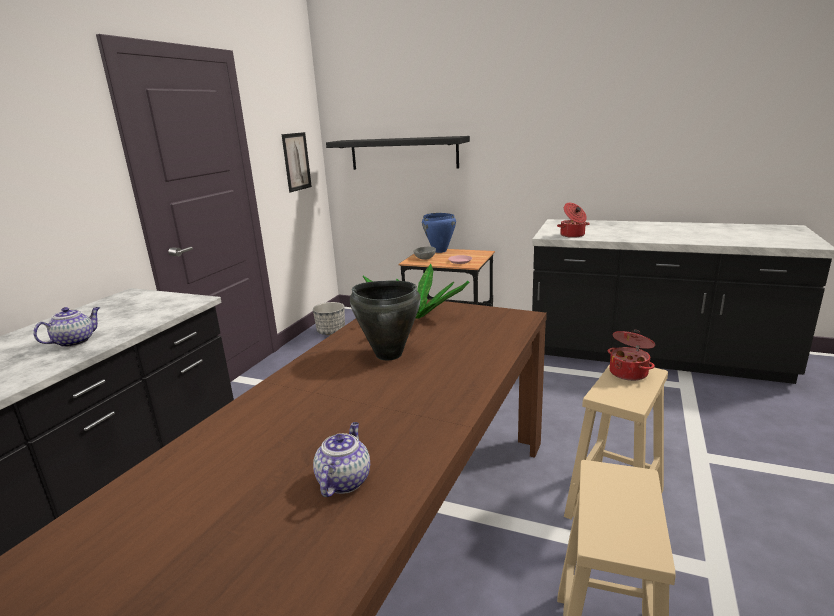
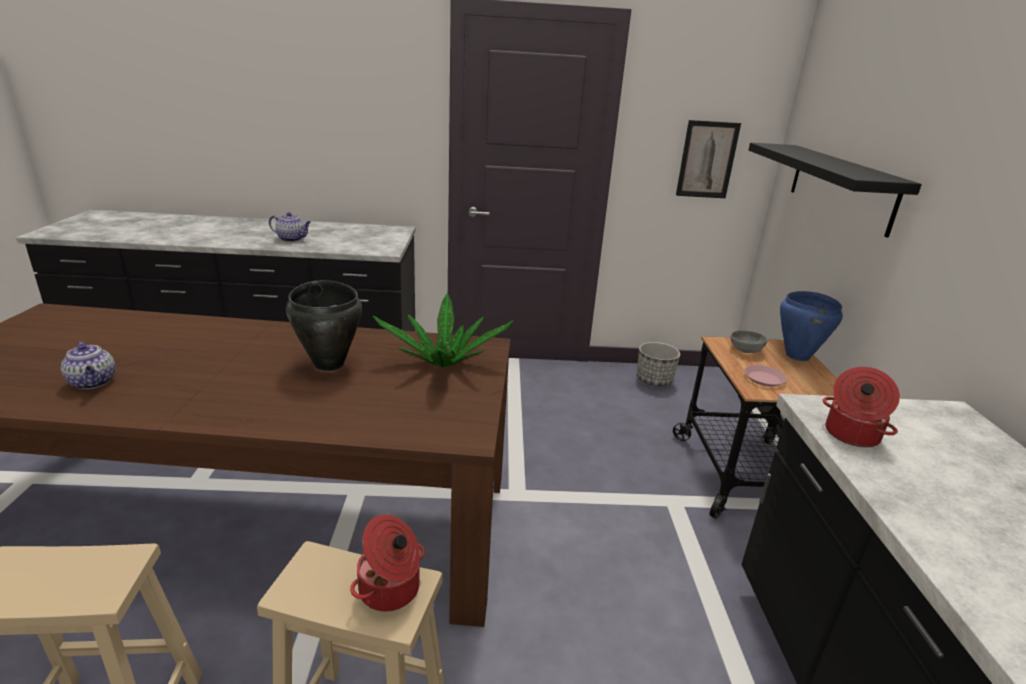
camera: 65 degrees right, 5 degrees up
teapot [313,422,370,497] -> teapot turned 60 degrees clockwise [61,341,115,389]

